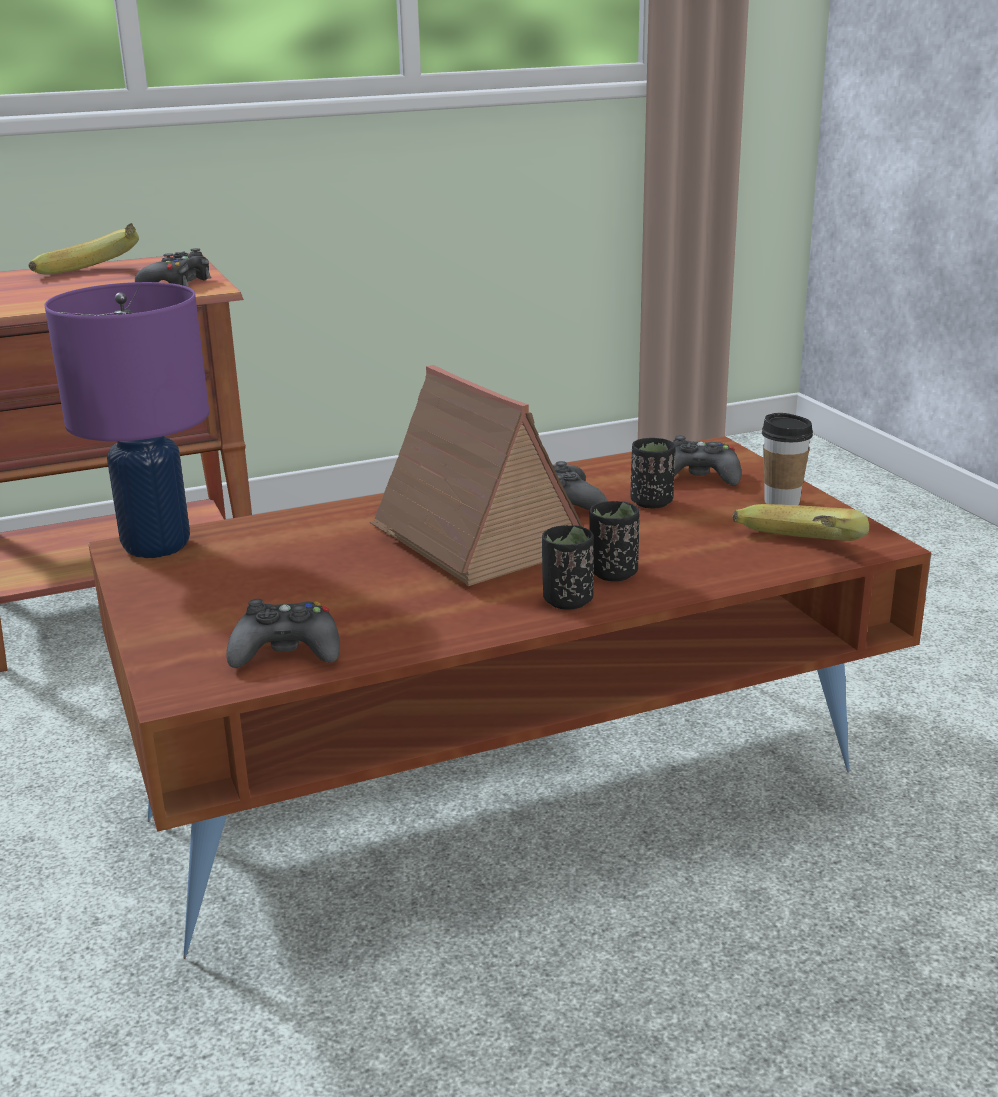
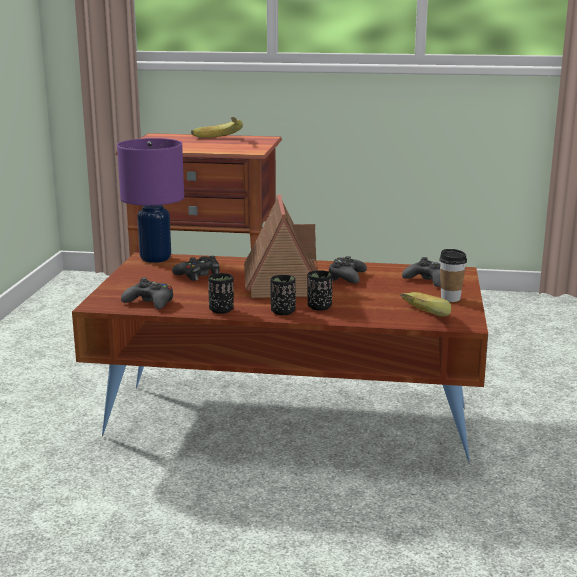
camera: 30 degrees right, 5 degrees down
black game controller [135,248,211,287] -> black game controller moved to [172,256,220,281]
black cup [631,438,675,509] -> black cup moved to [208,273,234,314]

